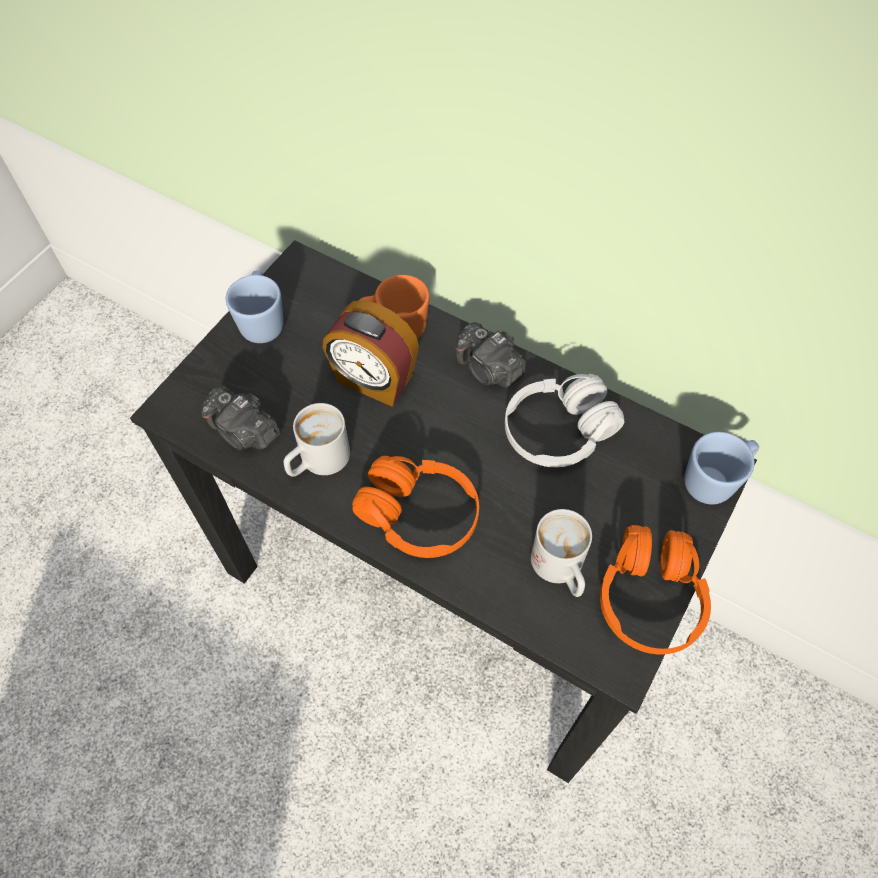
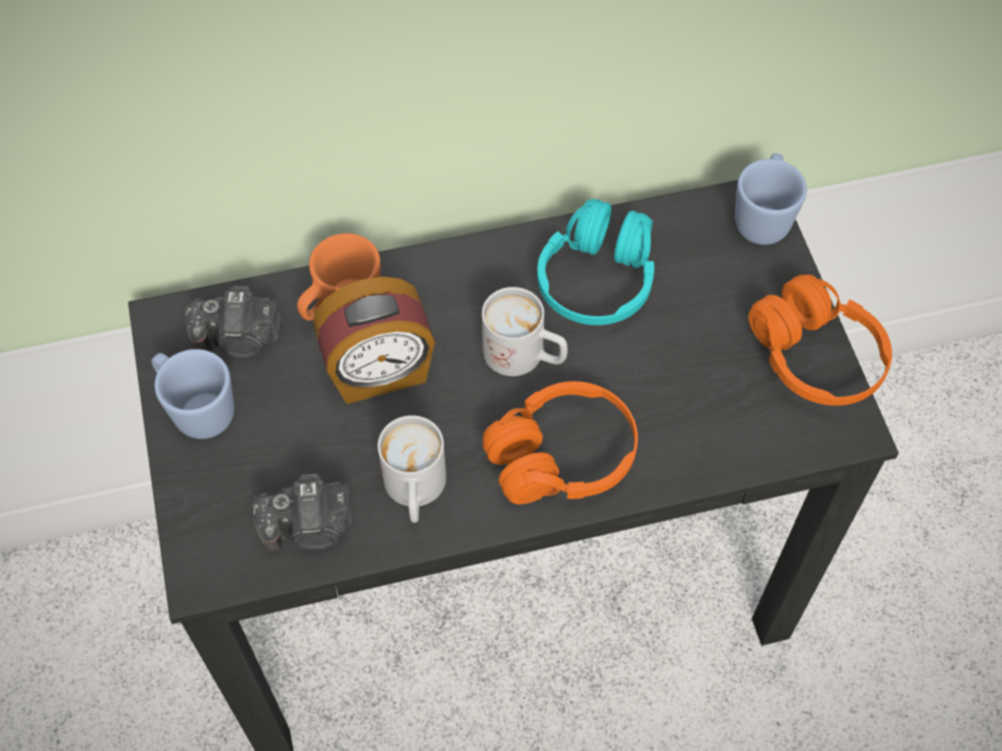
camera: 45 degrees left, 0 degrees up
camera [455,322,526,387] -> camera moved to [185,286,282,358]
white headphones [505,374,624,467] -> turquoise headphones [537,199,654,325]
white mug [531,509,592,597] -> white mug moved to [482,287,568,376]

